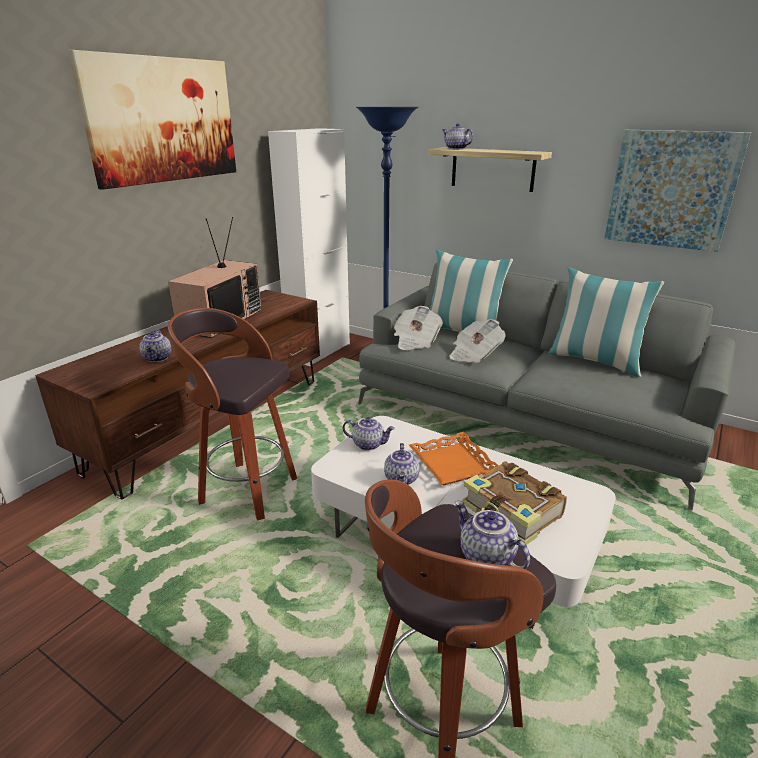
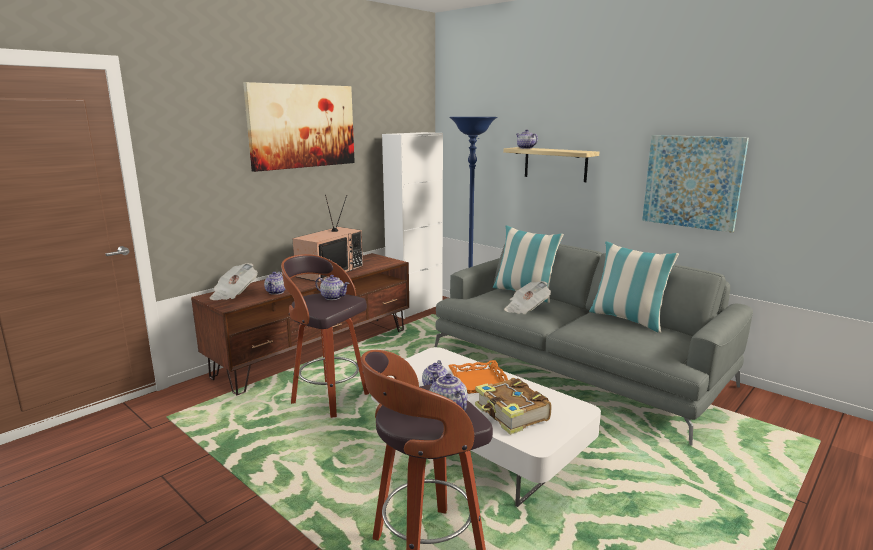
camera: 10 degrees right, 10 degrees down
teapot [343,417,395,451] -> teapot moved to [315,275,349,300]
newspaper [394,306,443,350] -> newspaper moved to [210,263,258,300]

